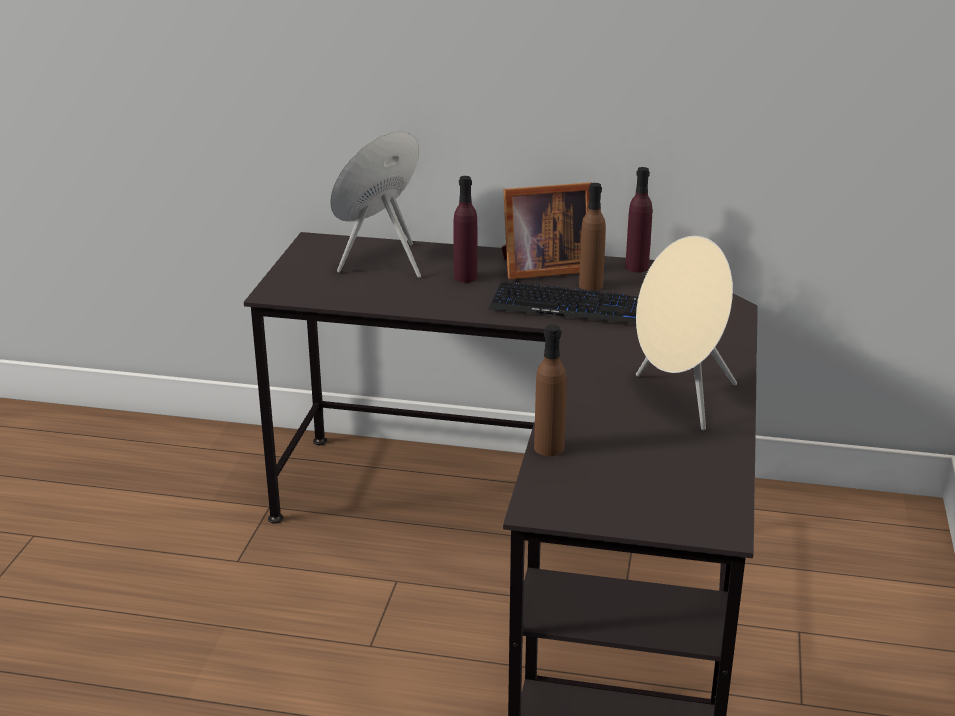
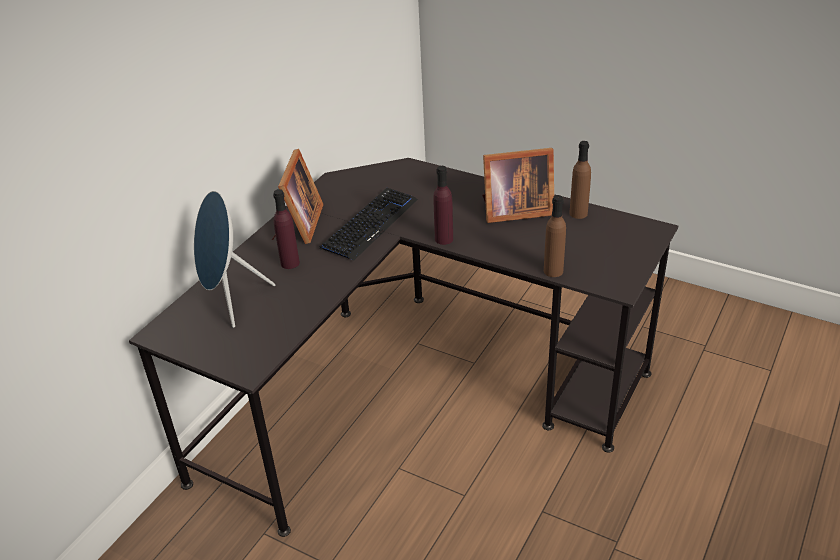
camera: 70 degrees left, 10 degrees up
brown bottle [579,183,606,291] -> brown bottle moved to [569,141,591,219]
purple bottle [625,167,652,273] -> purple bottle moved to [433,166,453,245]
beige speaker [636,236,737,430] -> picture frame [482,148,554,223]

